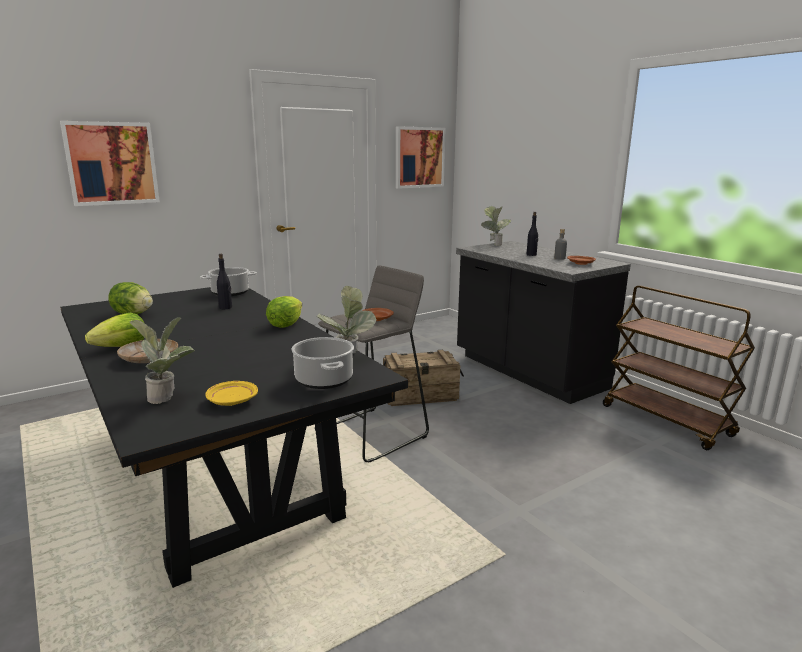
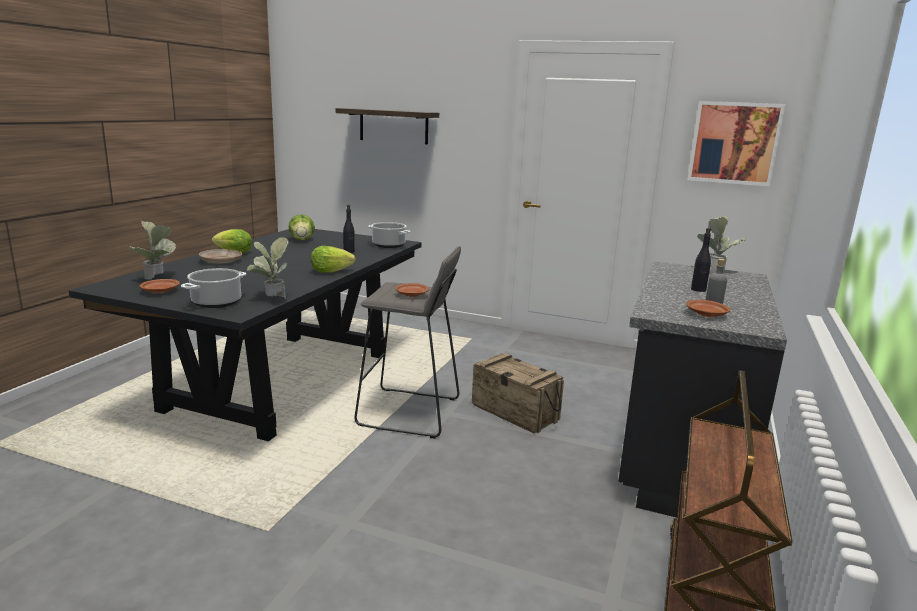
camera: 55 degrees right, 0 degrees up
picture [60,121,160,206] -> shelf [336,108,439,145]
yellow plate [205,381,258,406] -> brown plate [140,279,180,293]

